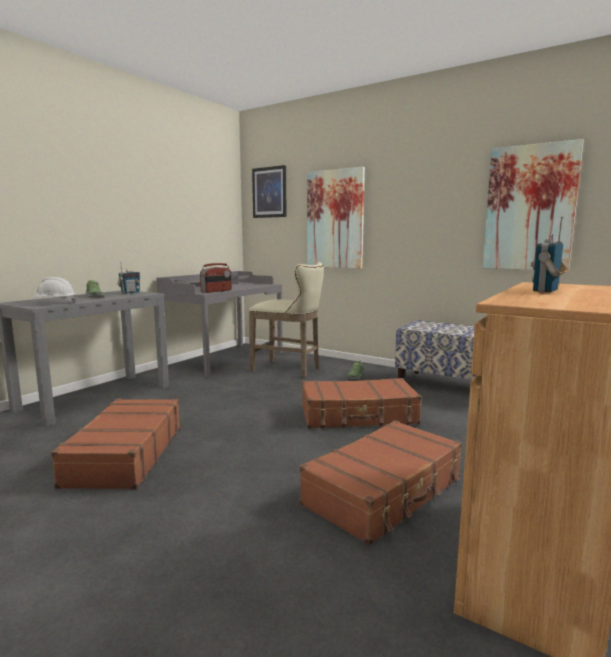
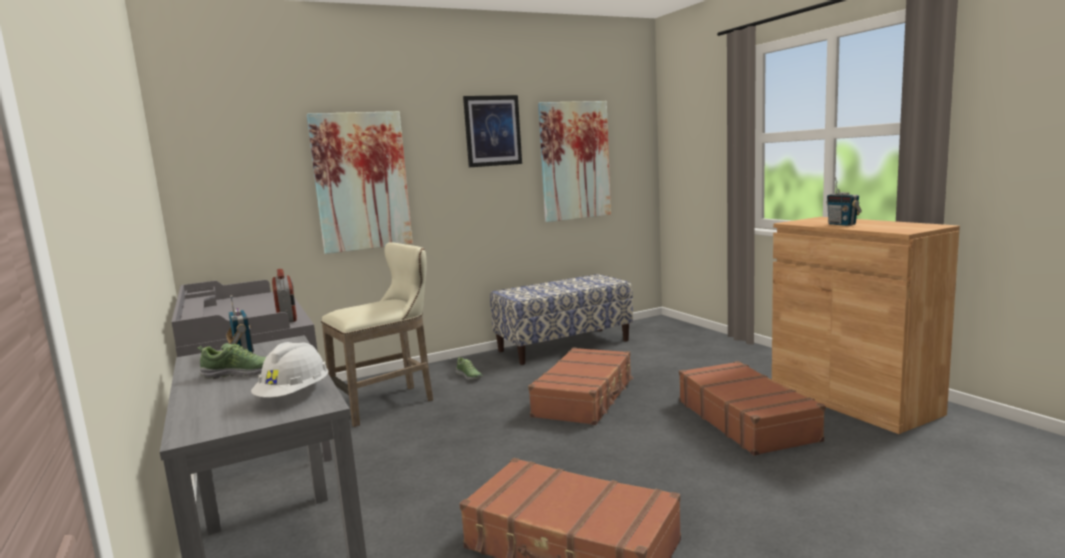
camera: 60 degrees left, 0 degrees up
picture [252,165,287,218] -> picture moved to [463,95,522,167]

